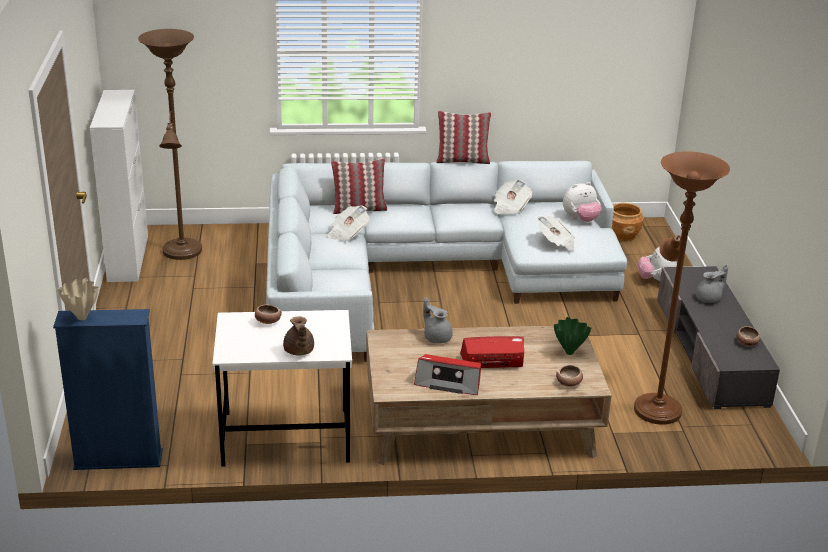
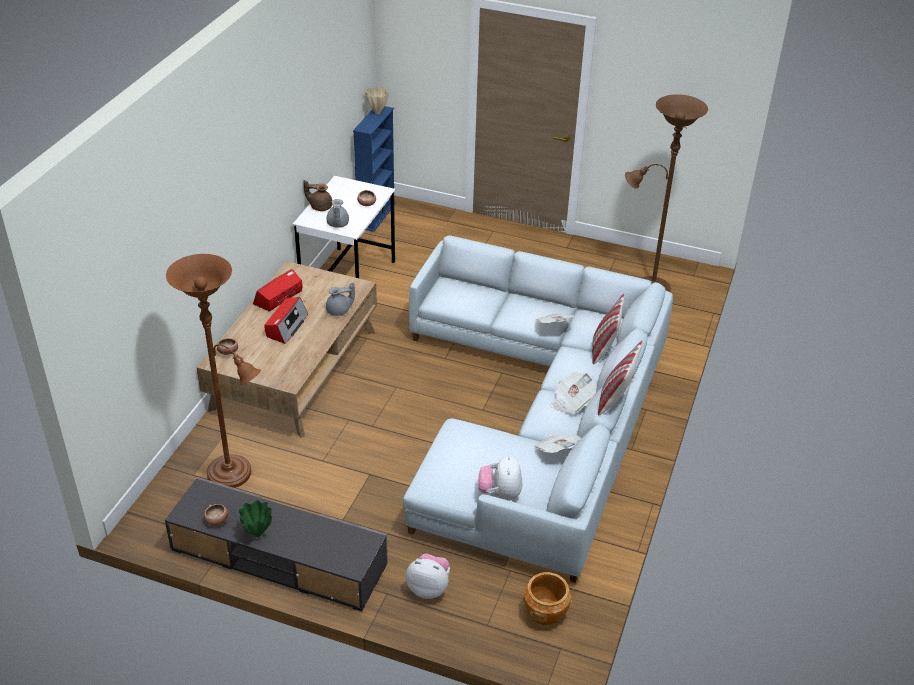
camera: 115 degrees right, 10 degrees up
white cabinet [90,90,148,282] -> none
newspaper [537,216,575,250] -> newspaper moved to [550,372,596,415]
green vase [554,317,591,355] -> green vase moved to [239,500,272,537]
grey teapot [696,265,728,303] -> grey teapot moved to [327,199,349,228]

